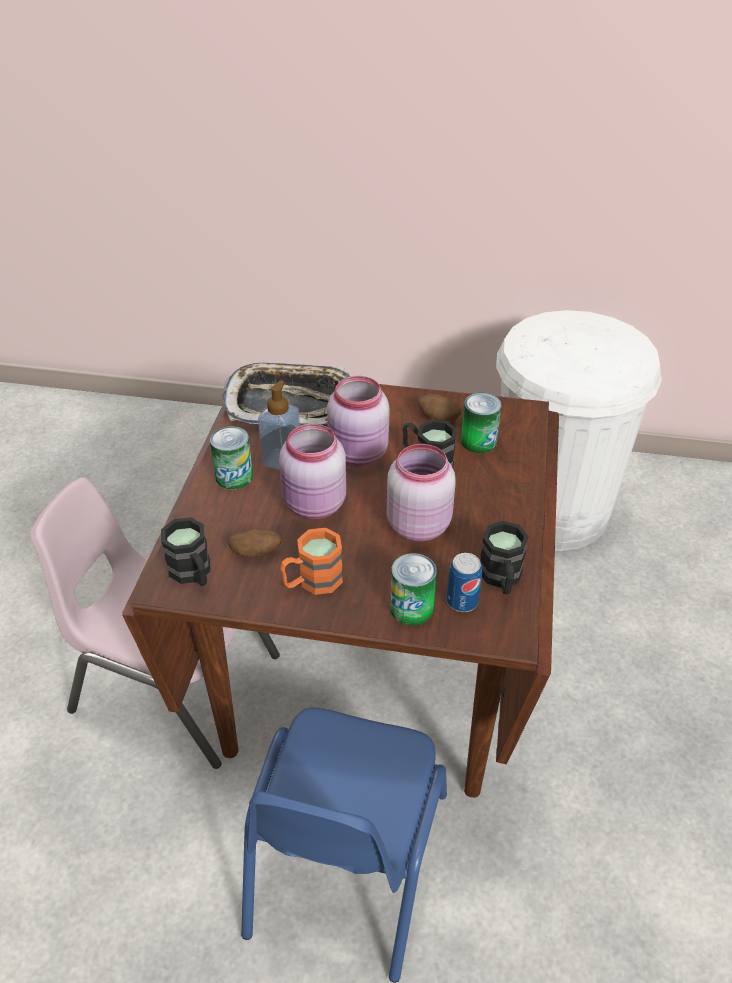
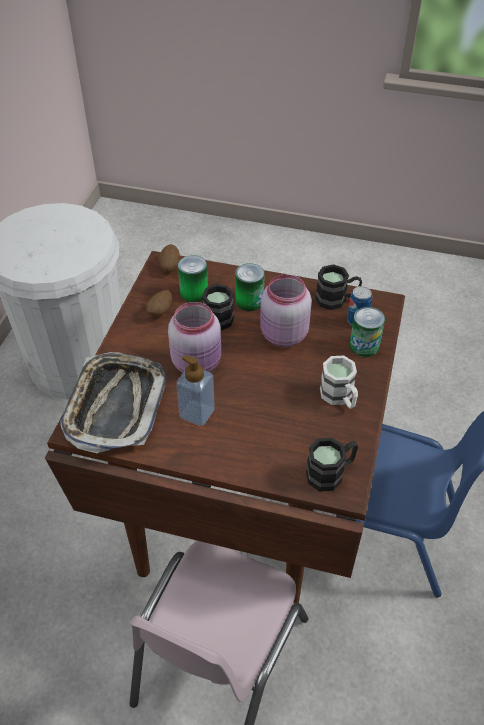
camera: 85 degrees left, 5 degrees up
can [210,426,253,489] -> can moved to [235,263,265,311]
potato [228,528,281,557] -> potato moved to [159,244,180,273]
pink jar [279,424,346,519] -> none
orange mug [280,528,343,595] -> white mug [320,356,358,409]

